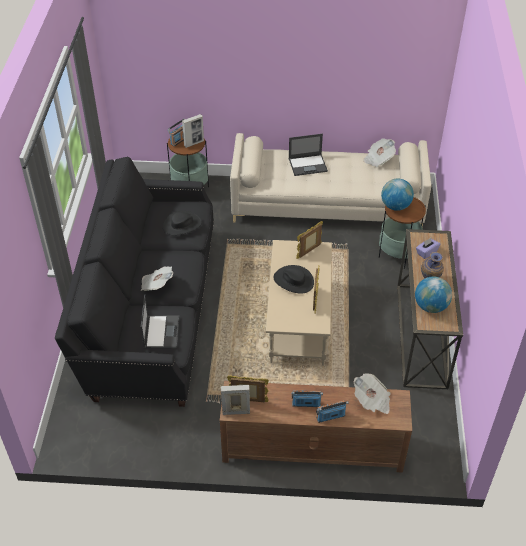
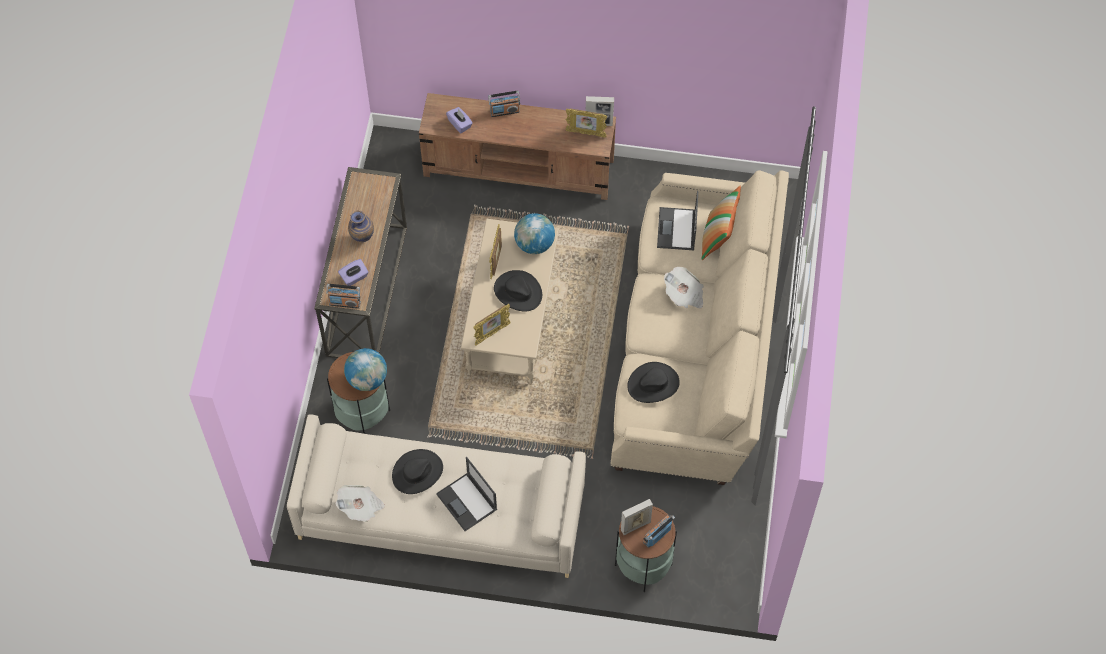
camera: 175 degrees left, 15 degrees up
black sofa [55,156,214,407] -> beige sofa [610,170,789,485]
laptop [289,134,328,176] -> laptop turned 120 degrees counterclockwise [436,457,497,531]
radio [291,390,323,407] -> radio moved to [326,284,361,308]
newspaper [354,373,390,414] -> purple tissue box [446,107,473,133]
globe [415,276,452,313] -> globe moved to [514,213,555,254]
none -> black hat [392,449,443,494]
none -> pillow [702,186,741,260]

